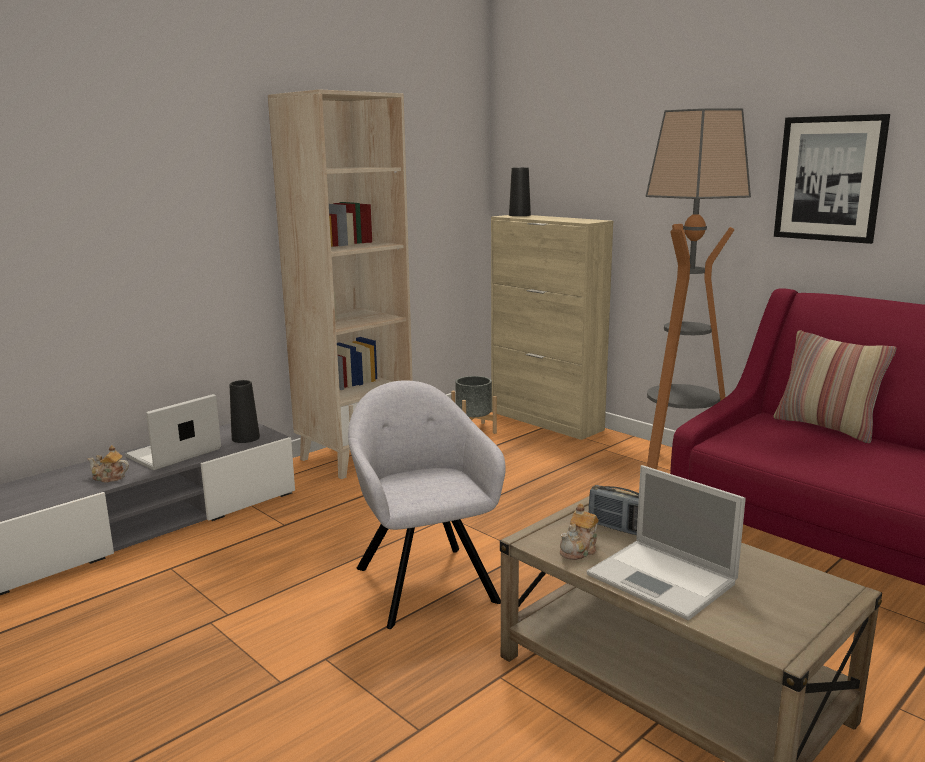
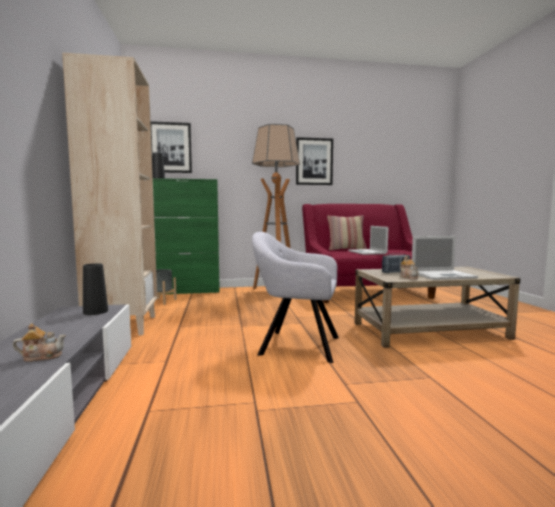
camera: 55 degrees left, 10 degrees down
teapot [88,445,129,483] -> teapot turned 150 degrees counterclockwise [13,323,66,362]
laptop [125,394,221,470] -> laptop moved to [348,226,389,255]
beige cabinet [491,215,613,440] -> green cabinet [153,178,219,295]
none -> picture [150,121,192,173]

